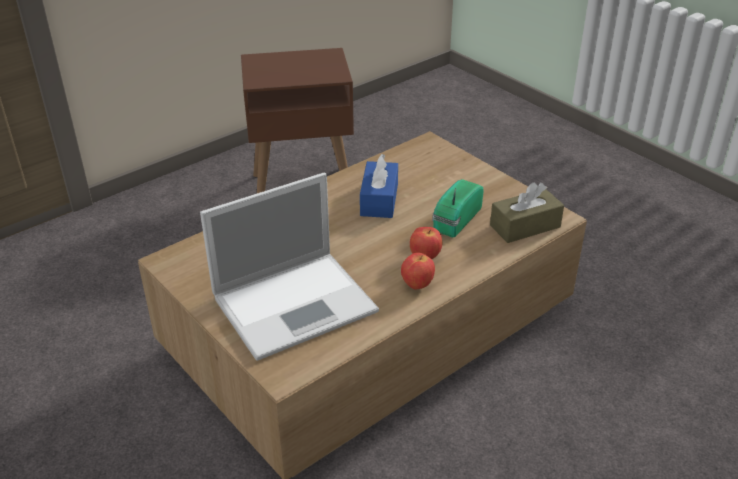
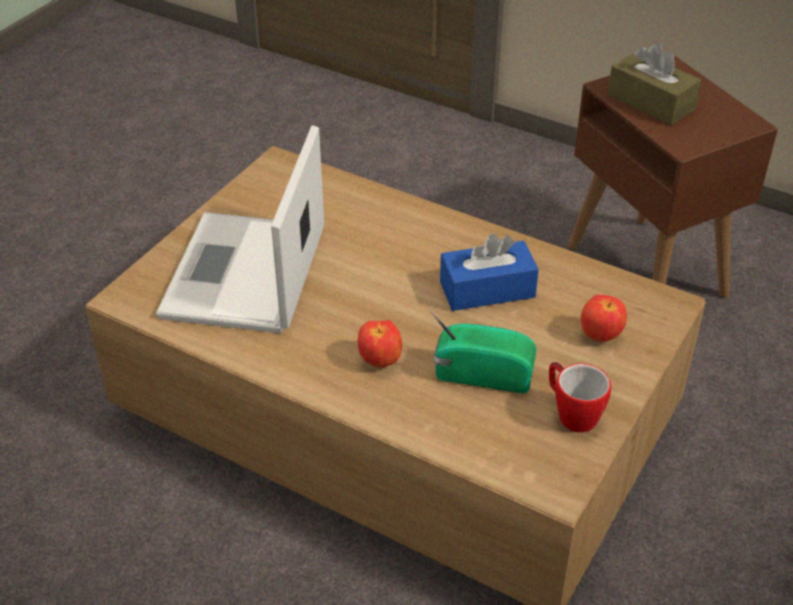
camera: 70 degrees right, 5 degrees up
laptop [200,173,379,361] -> laptop turned 60 degrees clockwise [156,125,324,333]
apple [401,253,435,289] -> apple moved to [581,295,627,342]
brown tissue box [490,182,564,243] -> brown tissue box moved to [608,43,701,125]
none -> mug [549,362,611,433]

